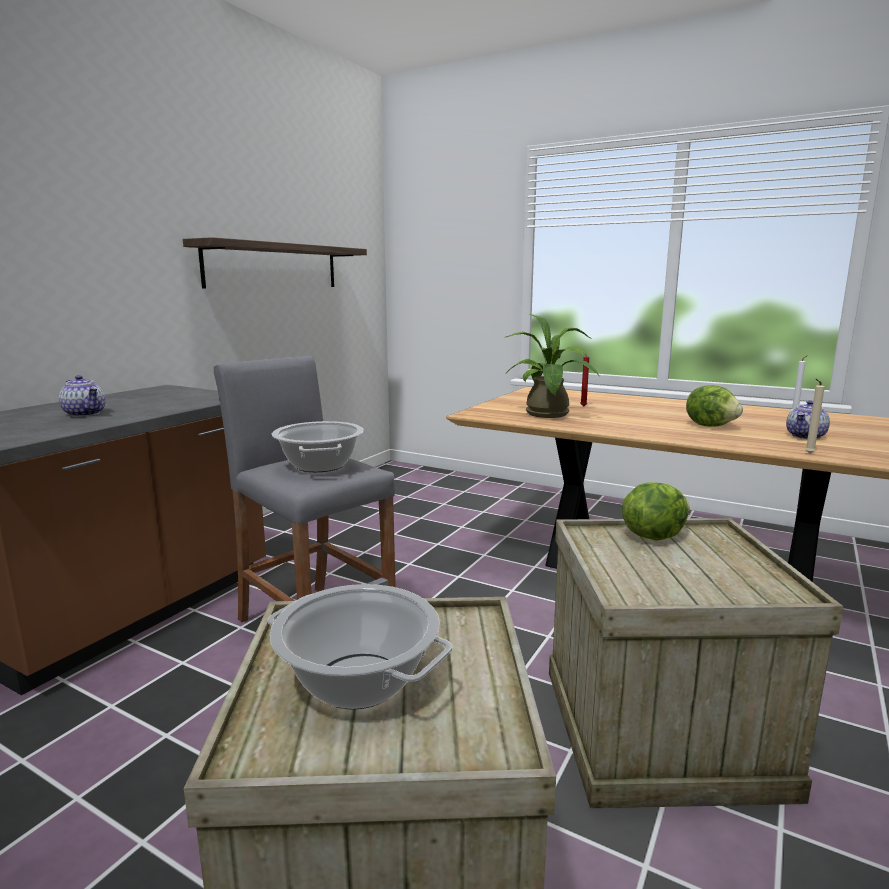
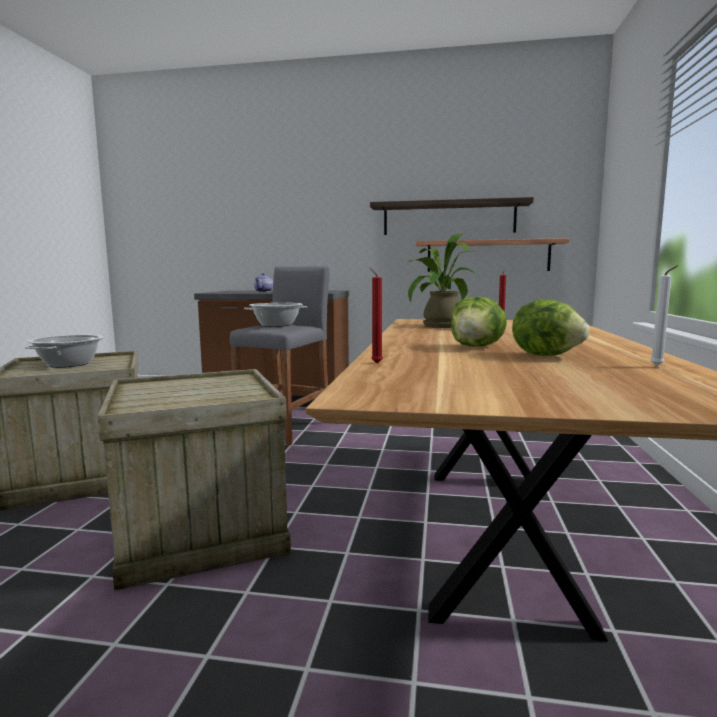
camera: 70 degrees right, 5 degrees down
lettuce [622,482,690,541] -> lettuce moved to [512,299,590,356]
teapot [786,400,830,439] -> none
beige candle [805,379,825,454] -> red candle [370,268,383,363]
none -> shelf [416,238,570,272]

